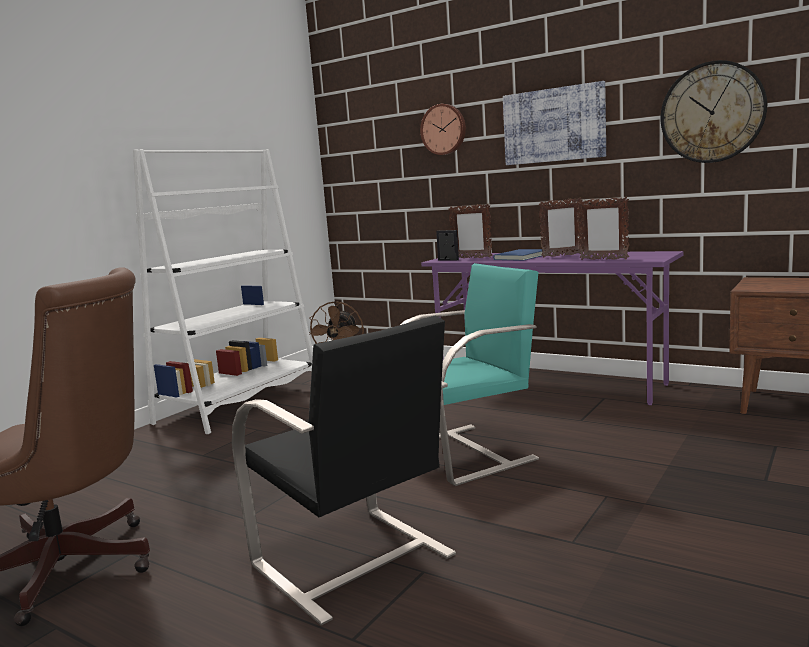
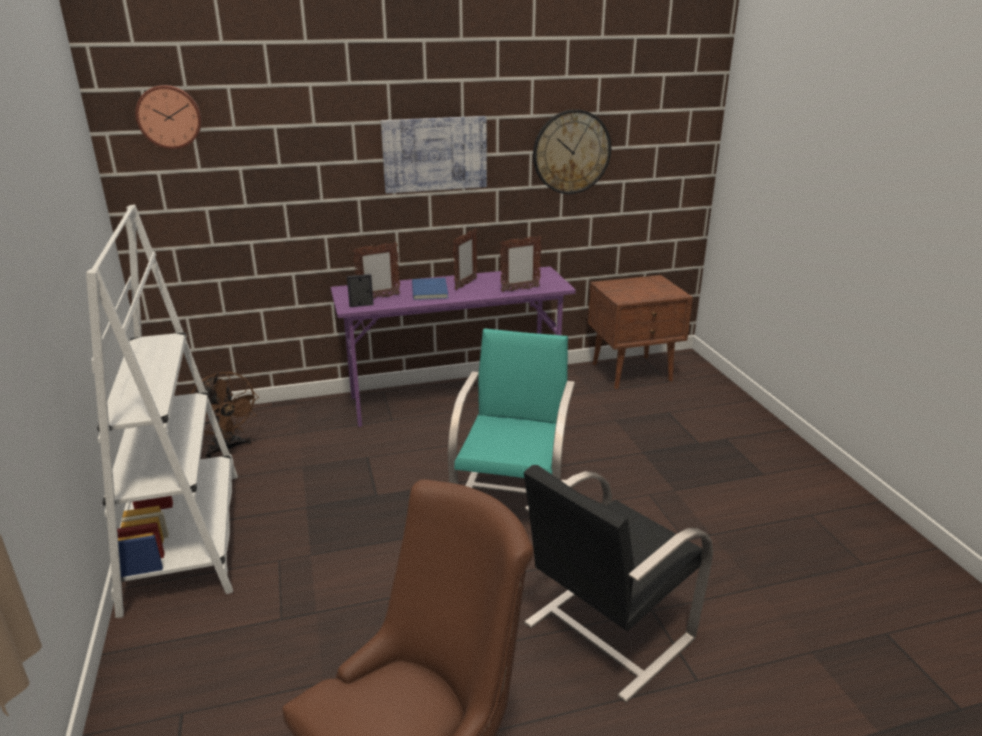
camera: 50 degrees left, 15 degrees up
black chair [232,316,456,626] -> black chair turned 135 degrees clockwise [524,465,713,702]
wall clock [420,104,466,155] -> wall clock moved to [135,85,202,149]

